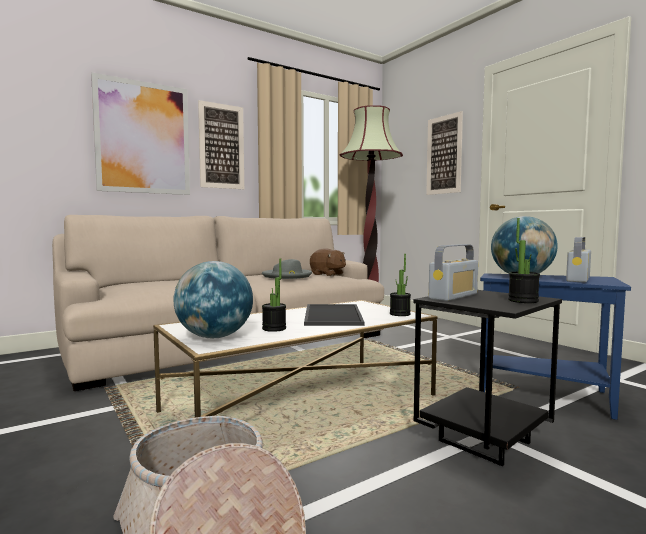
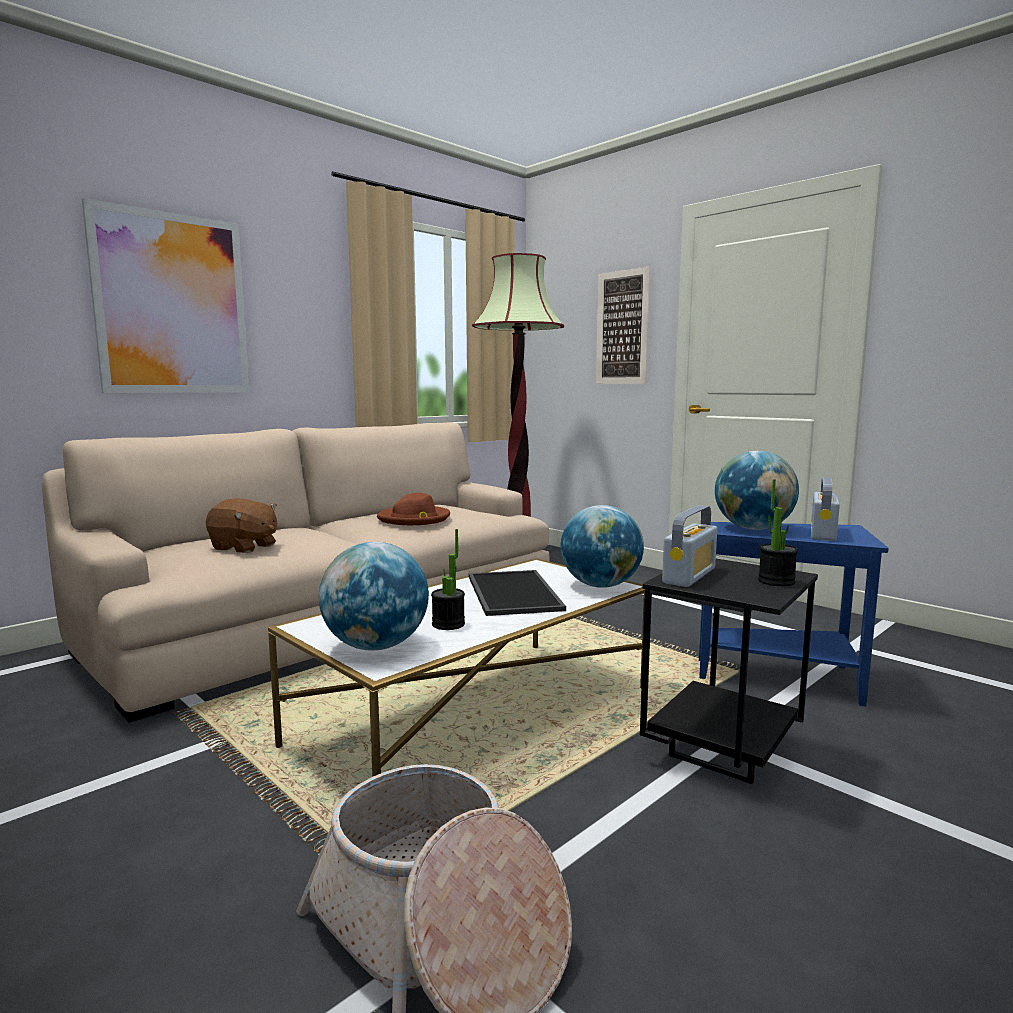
camera: 10 degrees left, 5 degrees up
picture [198,100,244,189] -> none
grey hat [262,259,312,279] -> brown hat [377,493,450,525]
brown plush toy [310,248,346,276] -> brown plush toy moved to [206,498,277,553]
potted plant [390,254,411,316] -> globe [560,505,644,588]

